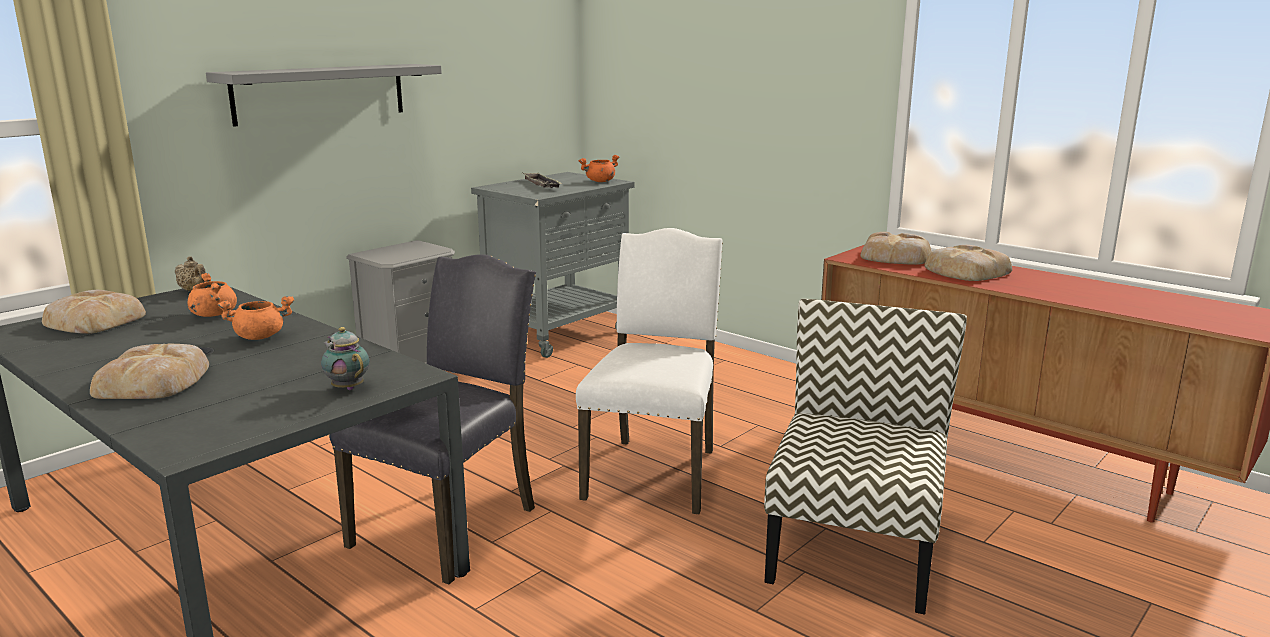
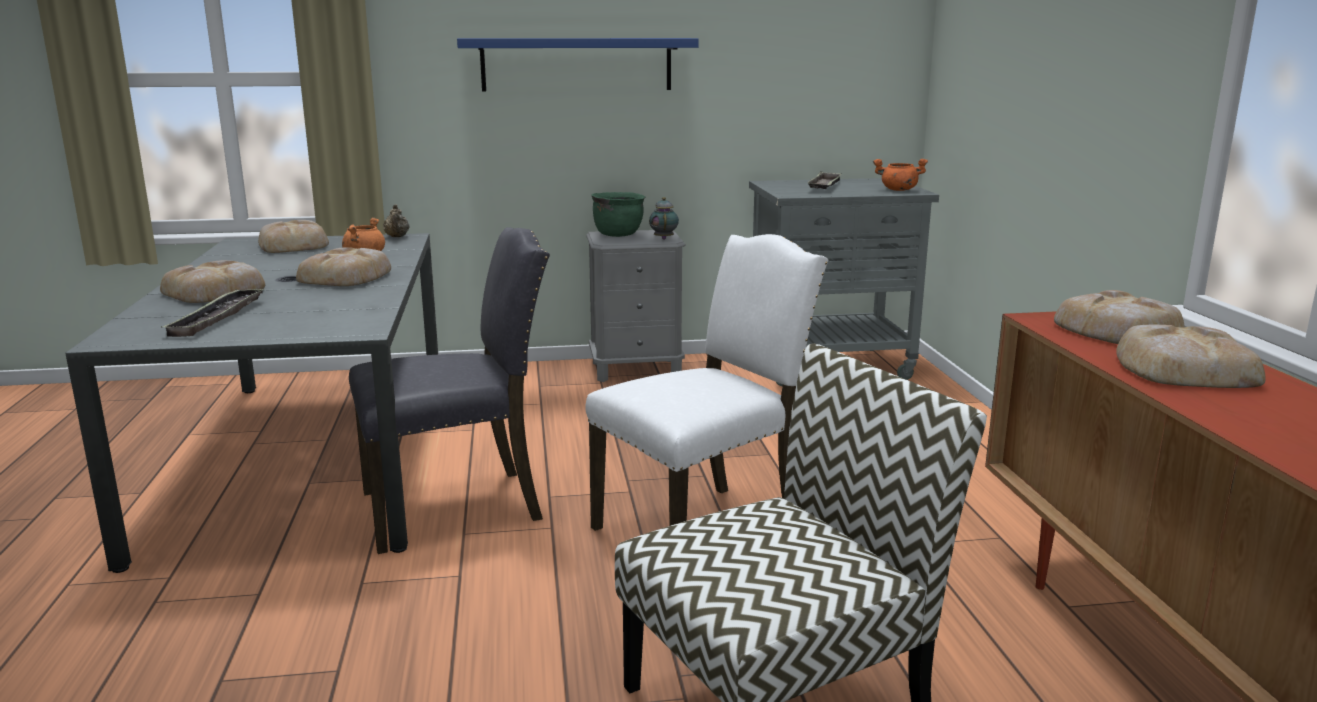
camera: 40 degrees right, 0 degrees up
grey shelf [206,64,442,127] -> blue shelf [457,38,699,92]
orange cooking pot [218,296,294,340] -> bread [296,247,391,286]
teapot [321,327,369,390] -> teapot moved to [649,197,679,240]
none -> tray [161,289,264,337]
none -> green cooking pot [591,192,645,237]

